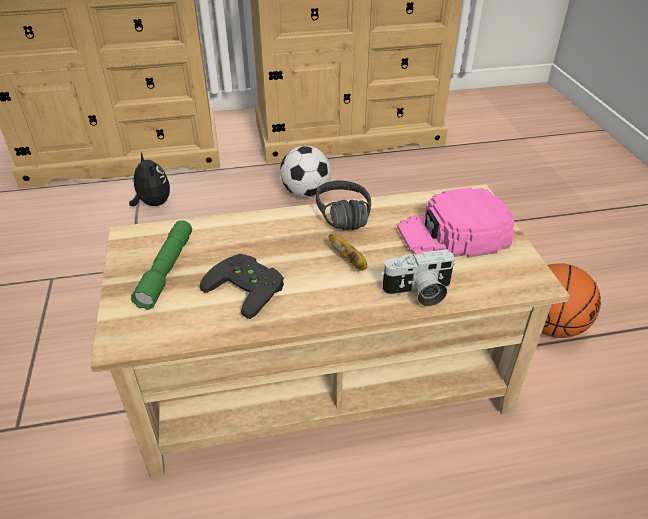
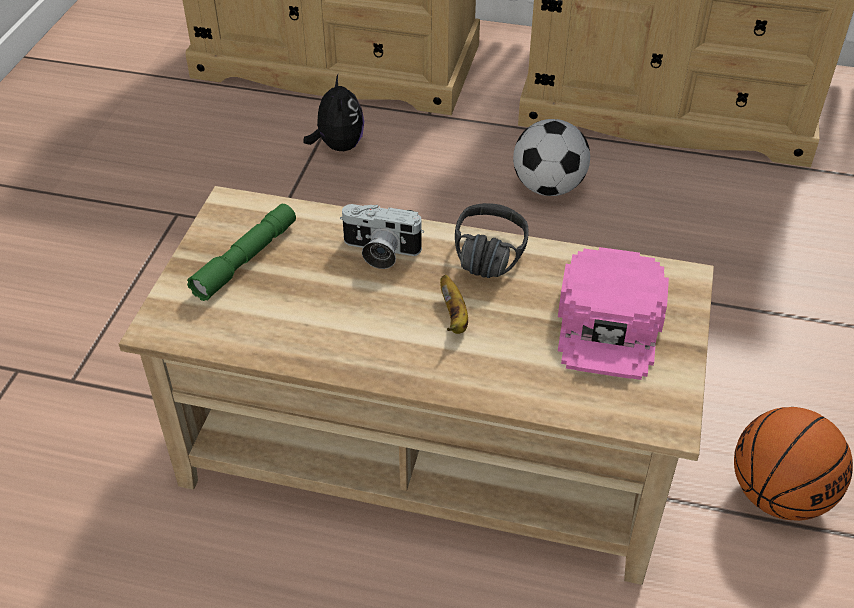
camera: 25 degrees right, 5 degrees up
black game controller [200,253,284,319] -> none
camera [382,249,455,306] -> camera moved to [340,204,424,269]
pink cap [397,187,515,258] -> pink cap turned 90 degrees counterclockwise [558,247,669,380]

